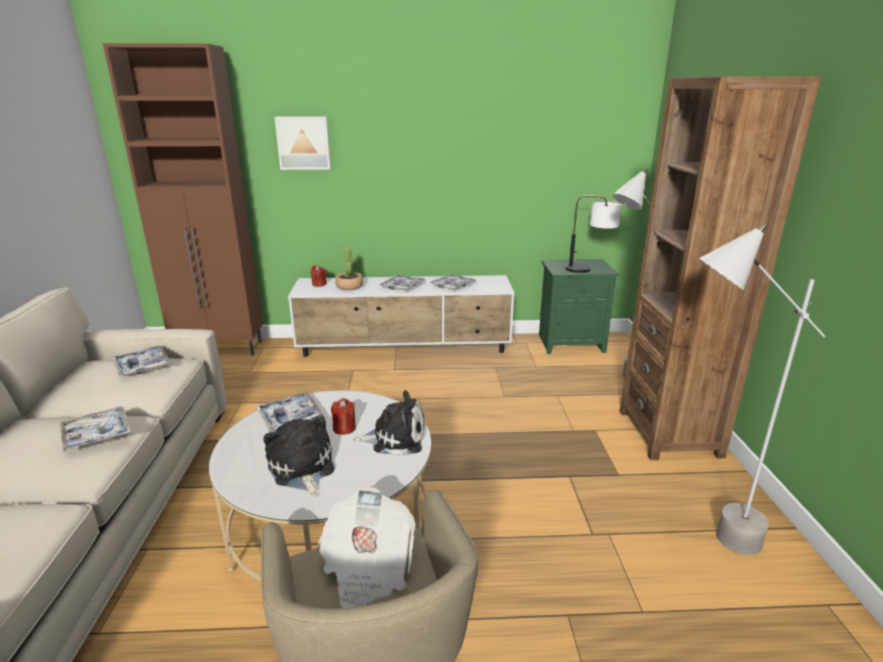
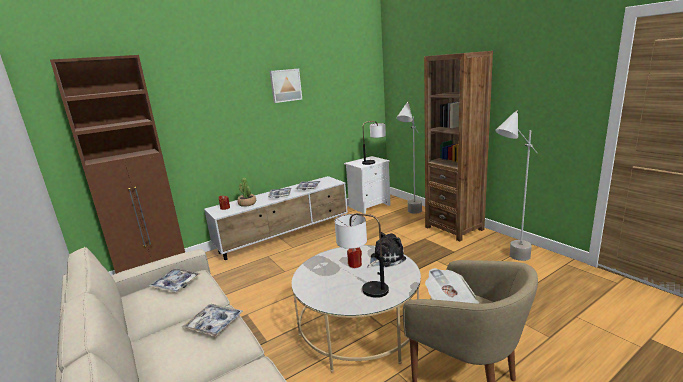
camera: 30 degrees left, 5 degrees down
tray [256,392,326,432] -> none
plush toy [263,415,334,496] -> table lamp [334,213,389,298]
picture [274,117,331,170] -> picture moved to [270,69,302,103]
green nightstand [539,259,619,354] -> white nightstand [344,156,390,214]

